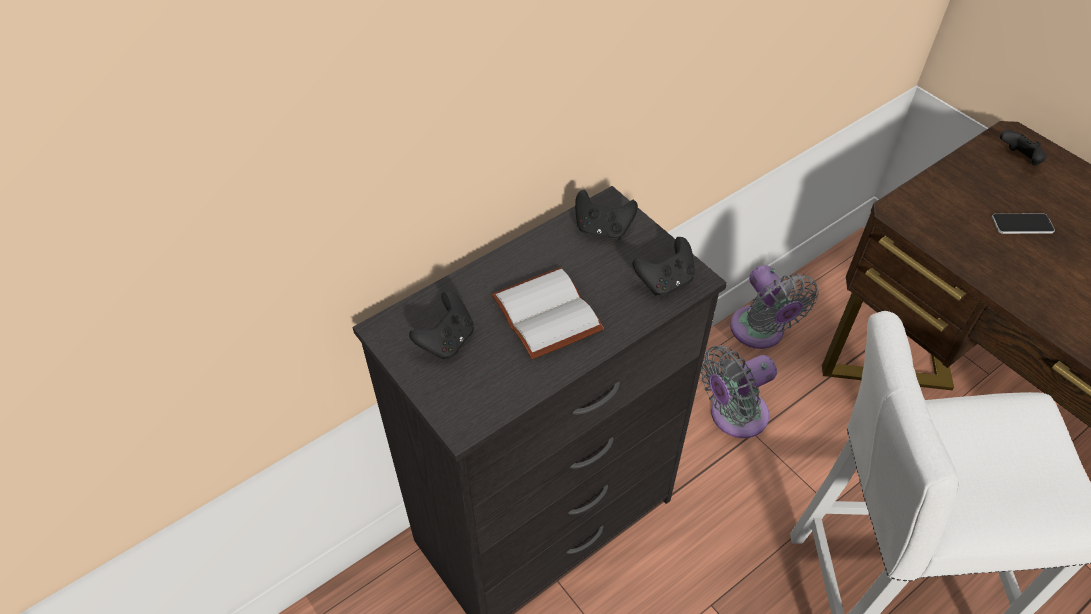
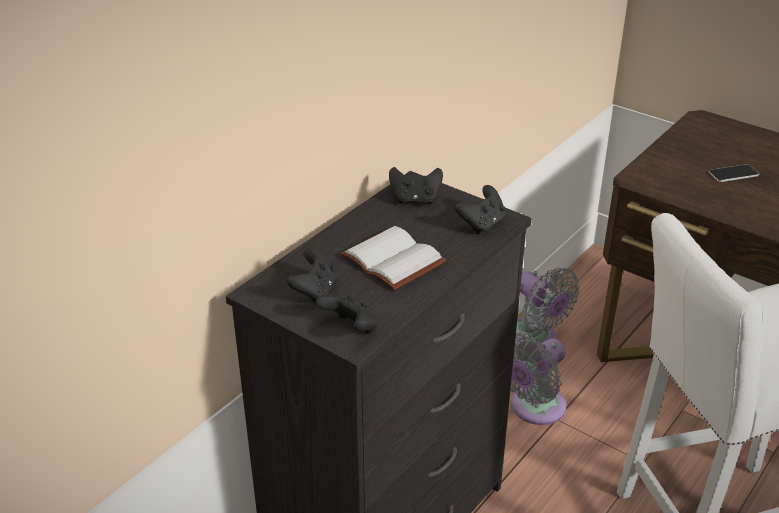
camera: 15 degrees left, 15 degrees down
black game controller [1000,130,1047,165] -> black game controller moved to [316,294,378,333]

